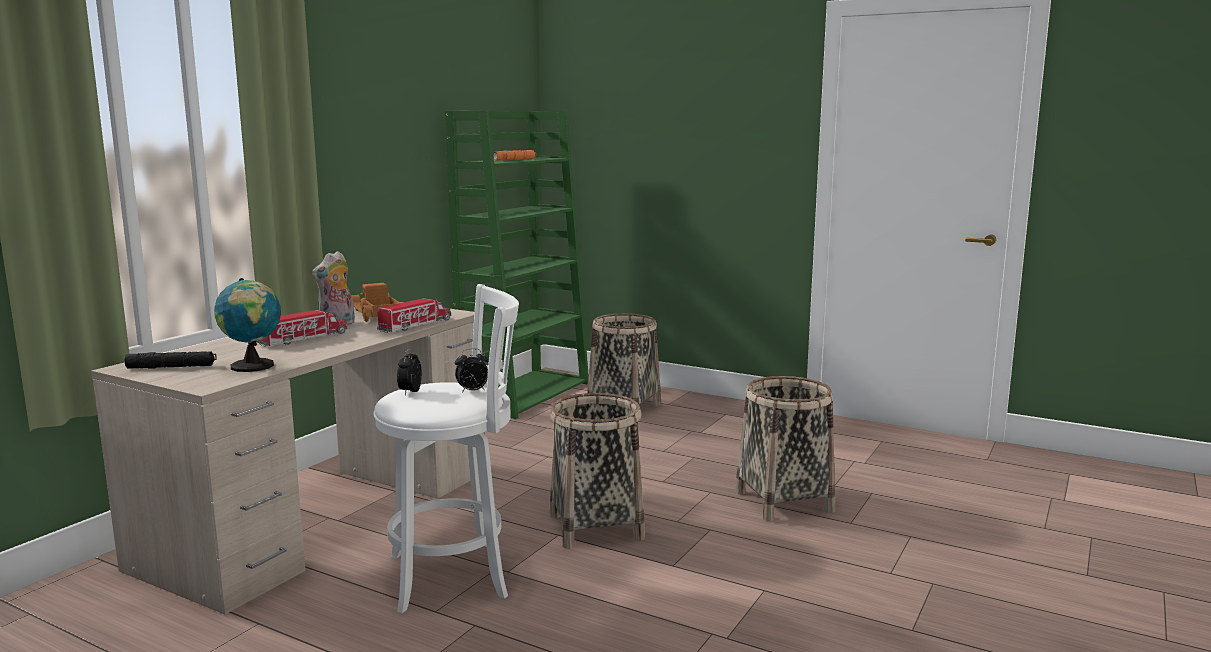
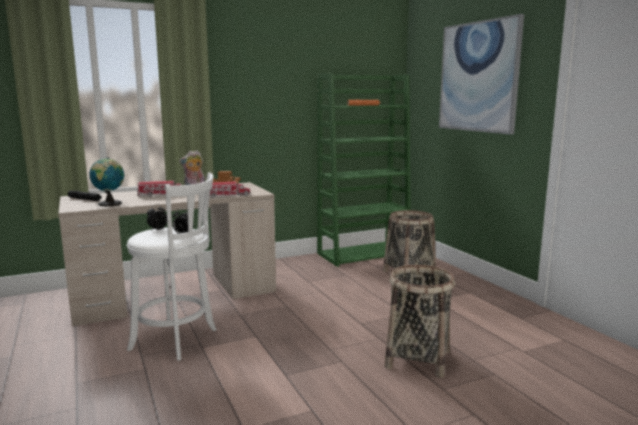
camera: 35 degrees right, 0 degrees up
basket [550,393,645,549] -> none
none -> picture [439,14,524,135]

